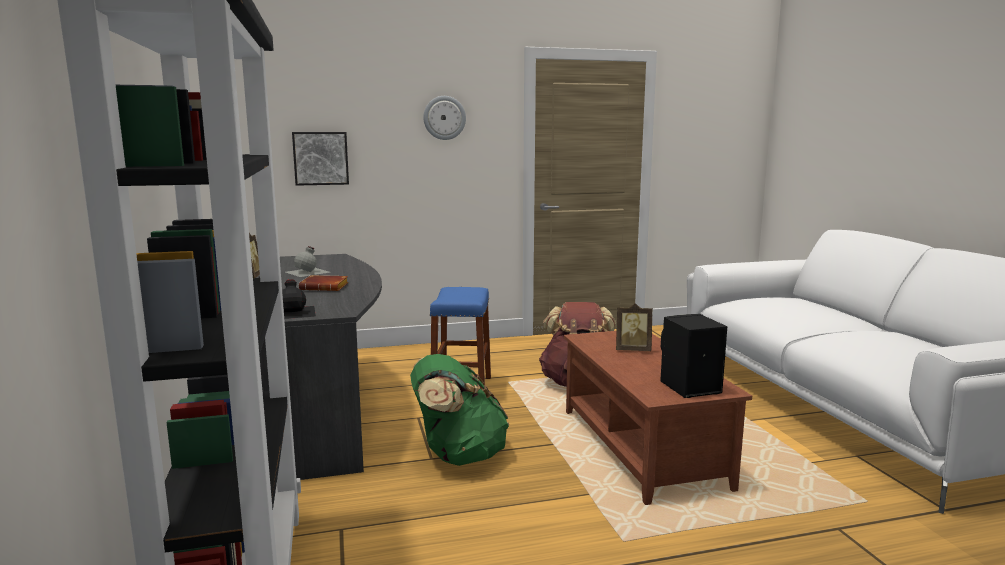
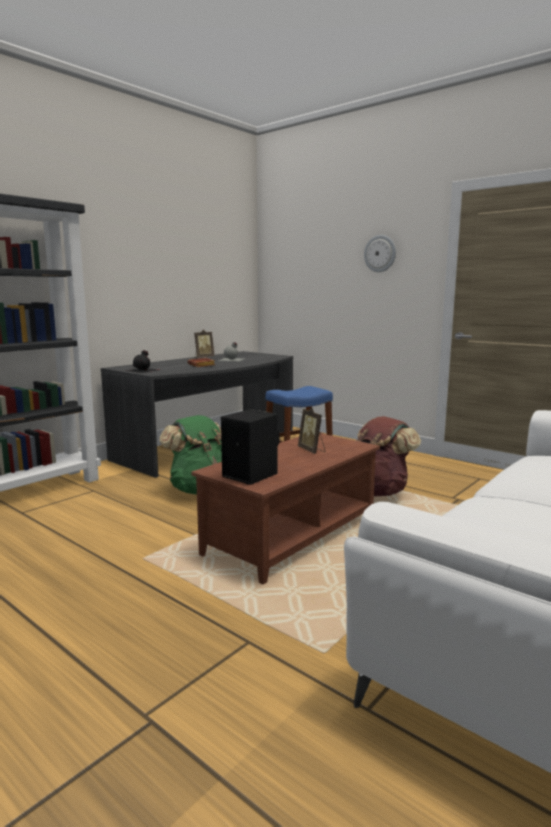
camera: 55 degrees right, 0 degrees up
picture [292,132,349,186] -> none

